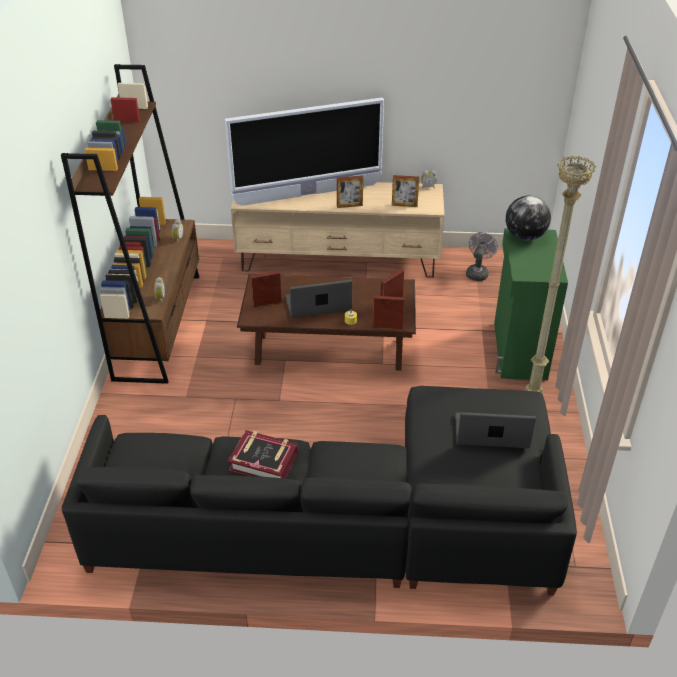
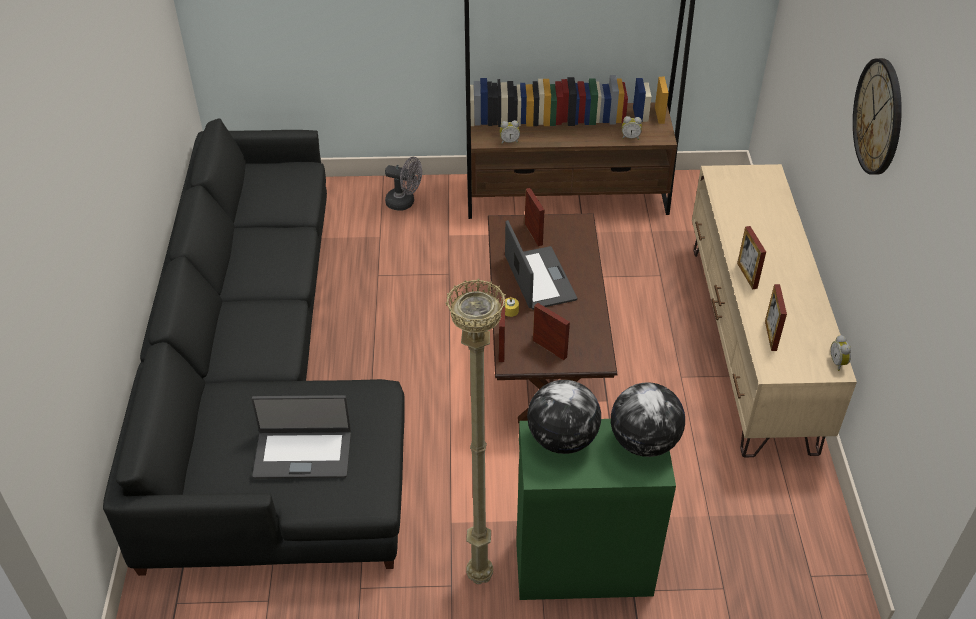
camera: 85 degrees right, 5 degrees up
television [225,98,384,206] -> none
book [228,430,298,479] -> none
laptop [455,412,536,448] -> laptop turned 90 degrees clockwise [252,395,351,479]
grey fan [466,232,498,281] -> grey fan moved to [385,157,422,210]
none -> globe [527,380,601,454]
none -> wall clock [853,58,902,175]

